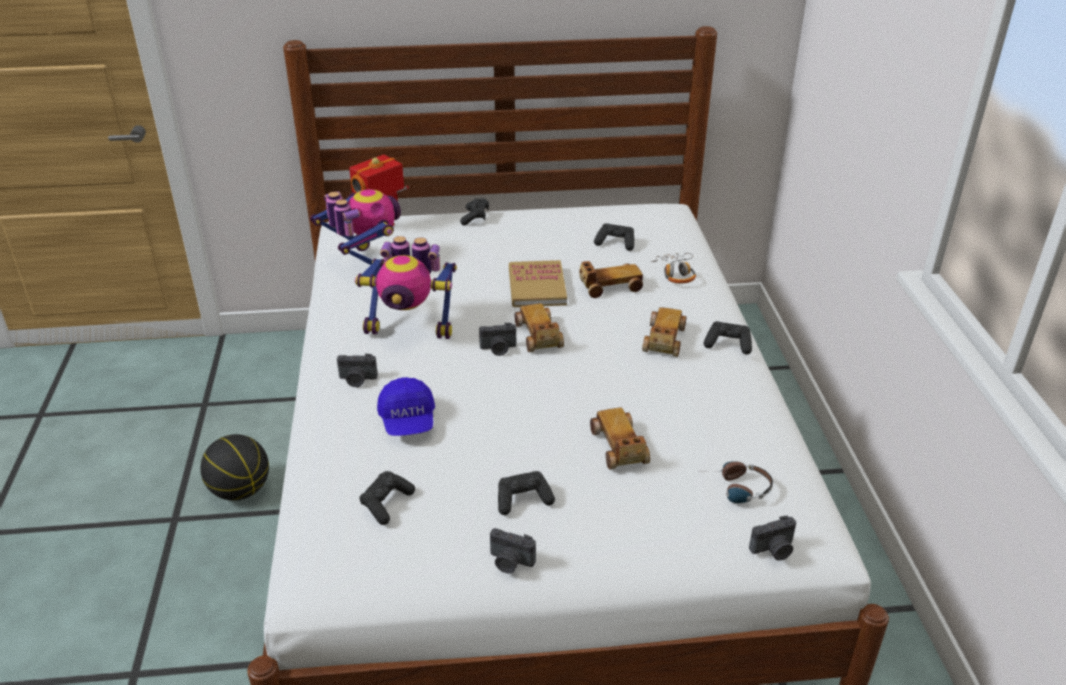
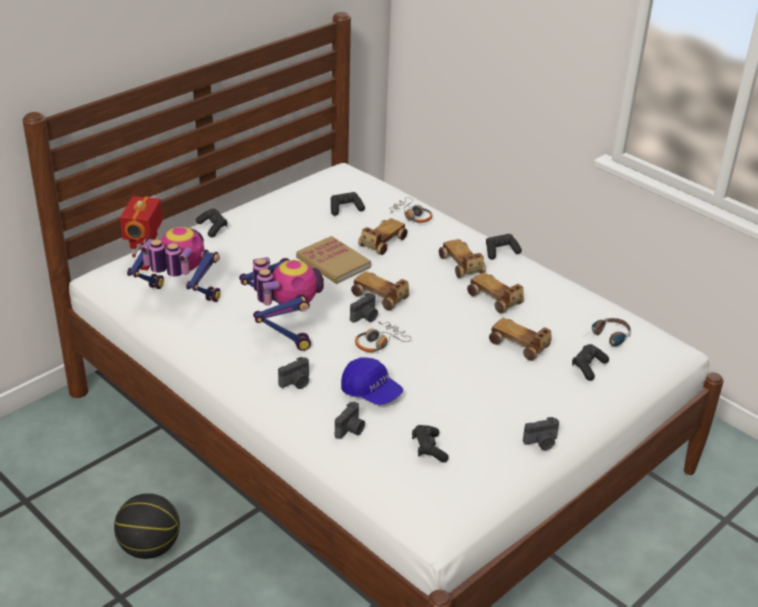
camera: 40 degrees left, 0 degrees up
toy robot [355,236,457,339] -> toy robot turned 75 degrees counterclockwise [239,257,324,351]
black game controller [498,471,555,515] -> black game controller moved to [572,344,609,381]
camera [749,515,796,561] -> camera moved to [335,402,365,439]
none -> headphones [355,321,411,352]
none -> toy car [467,272,524,314]

